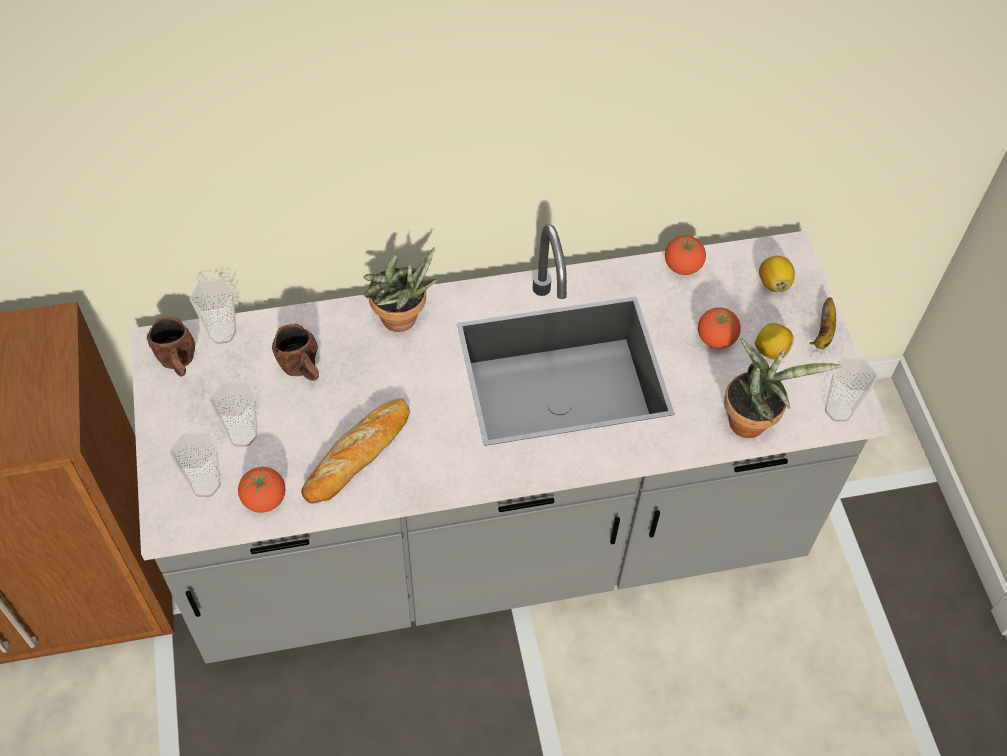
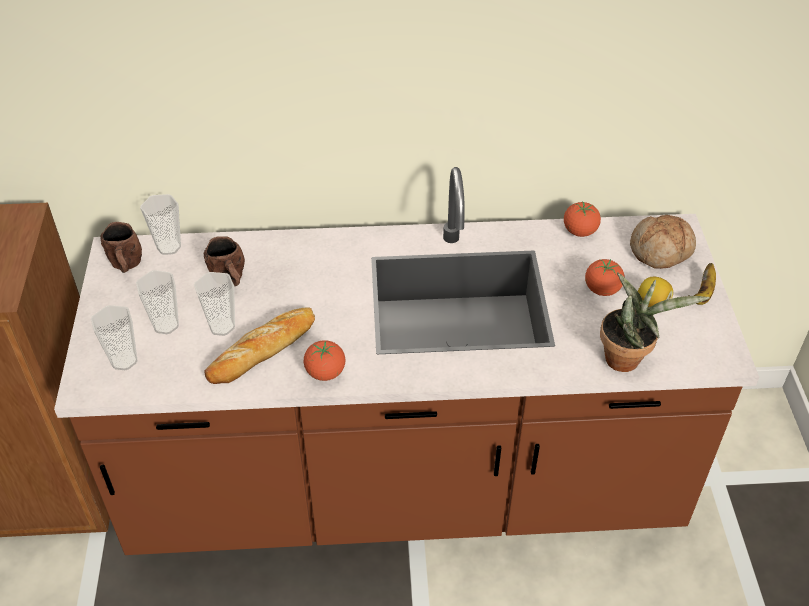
camera: 10 degrees right, 10 degrees down
grey counter [130,224,890,664] -> brown counter [54,167,759,555]
tomato [238,467,285,513] -> tomato moved to [304,340,345,381]
potted plant [363,247,439,332] -> none
lemon [759,256,795,292] -> bread [630,215,696,269]
cup [825,358,878,422] -> cup moved to [194,272,235,336]

